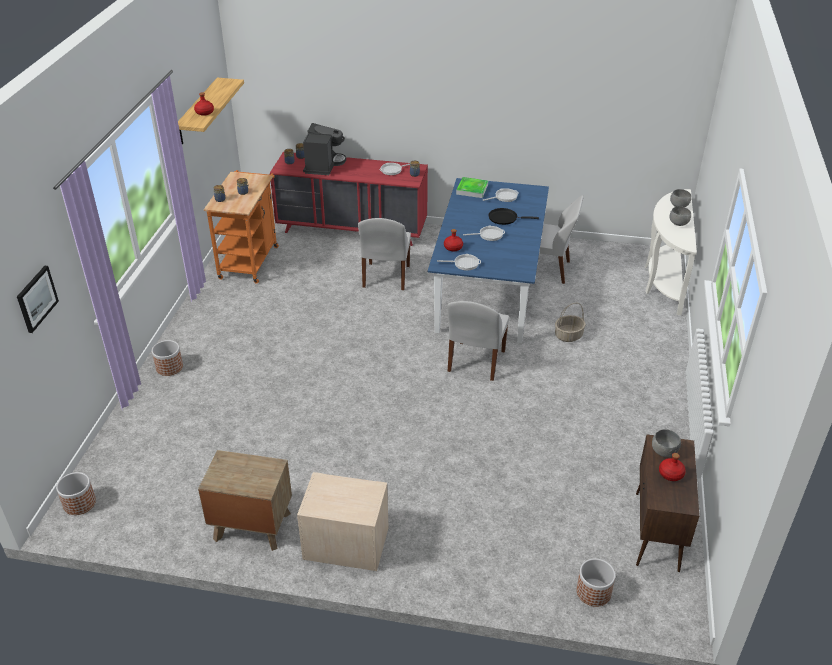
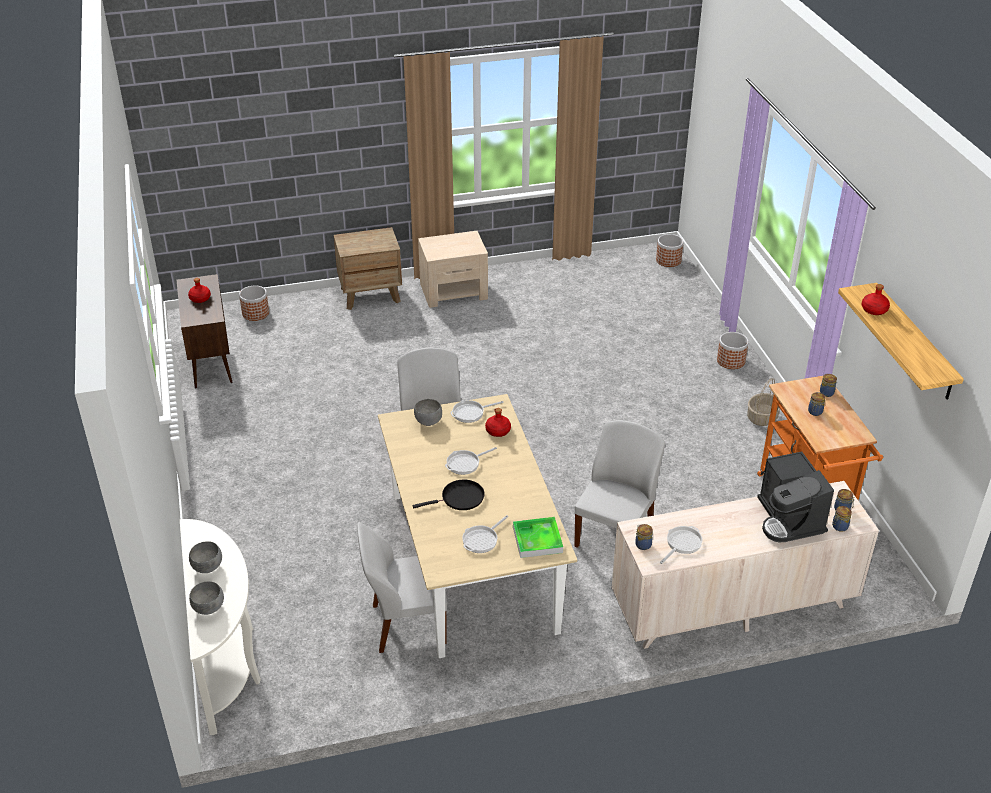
camera: 155 degrees right, 0 degrees up
picture [17,266,59,333] -> none
brown nightstand [198,450,292,551] -> brown nightstand moved to [334,227,402,310]
red dresser [270,152,428,246] -> beige dresser [612,481,879,649]
white chair [358,218,411,290] -> white chair turned 45 degrees clockwise [574,420,665,548]
blue dining table [428,178,549,343] -> beige dining table [378,394,577,658]
basket [555,303,586,342] -> basket moved to [747,378,780,426]
grey bowl [652,429,681,457] -> grey bowl moved to [414,399,442,426]

